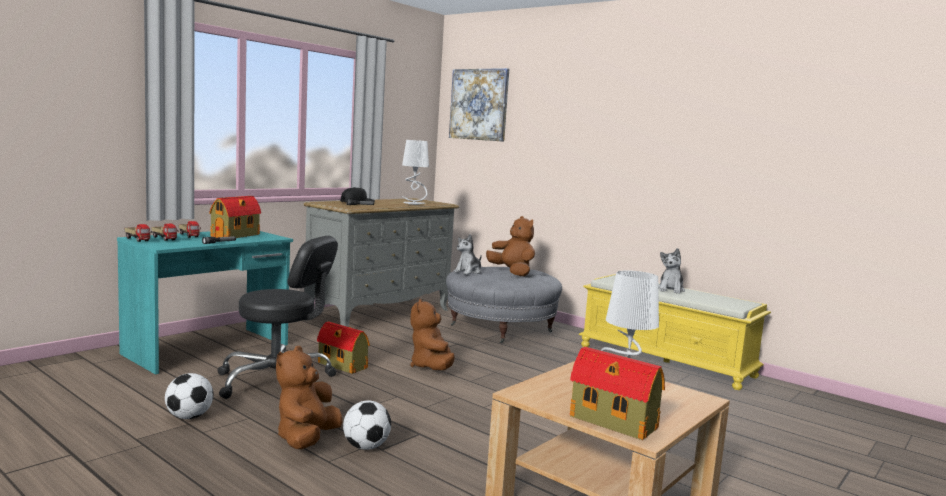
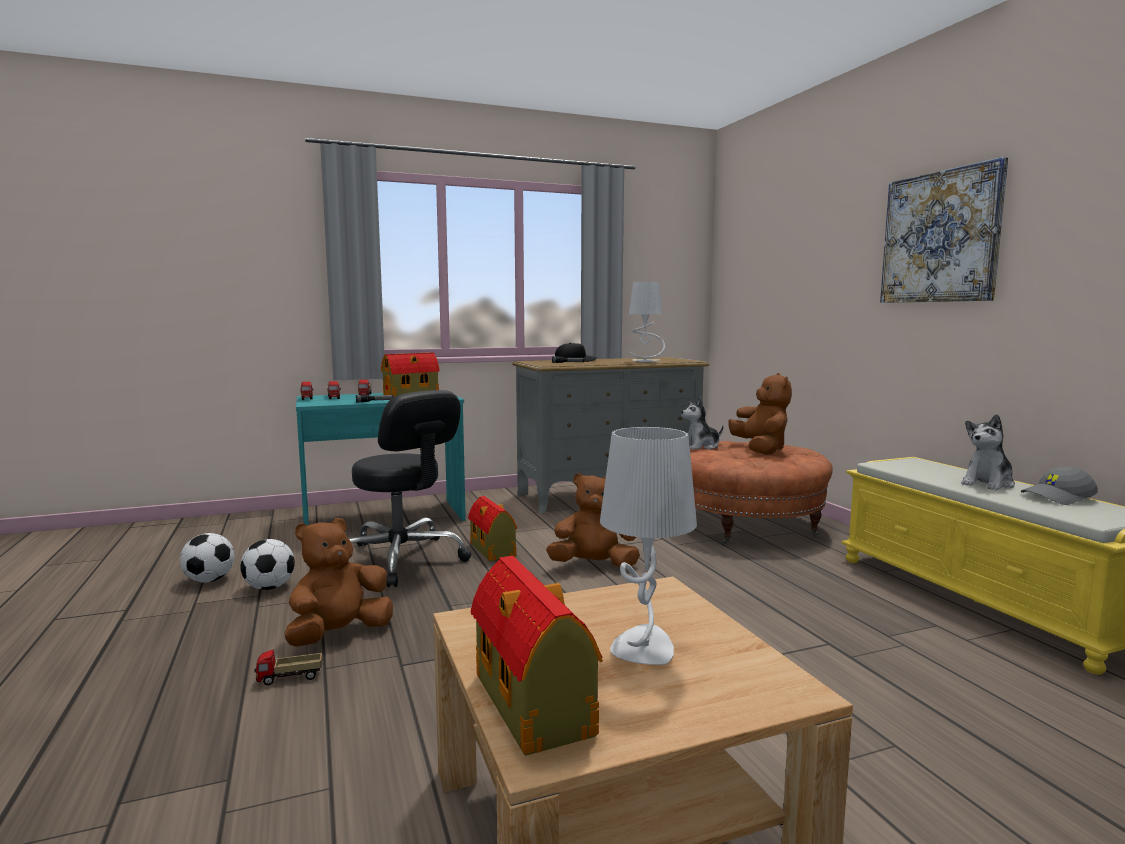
camera: 30 degrees right, 0 degrees up
football [343,400,391,450] -> football moved to [180,533,235,583]
brown plush toy [410,299,455,370] -> brown plush toy turned 60 degrees clockwise [546,473,640,567]
grey ottoman [446,267,562,344] -> brown ottoman [690,441,833,544]
picture [449,68,509,142] -> picture moved to [880,157,1008,303]
none -> toy truck [255,650,322,686]
none -> grey cap [1021,466,1098,505]

